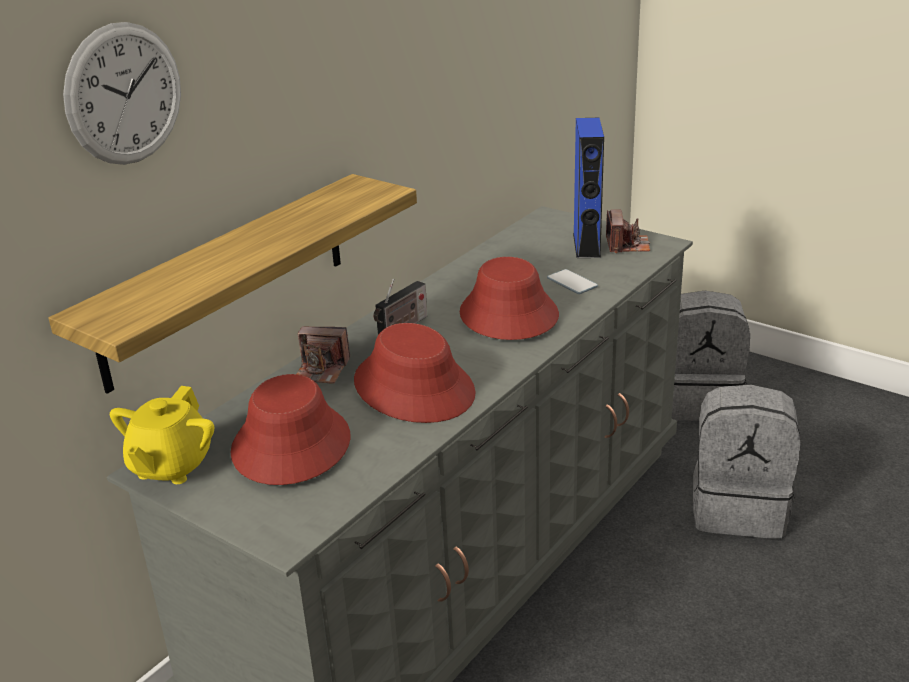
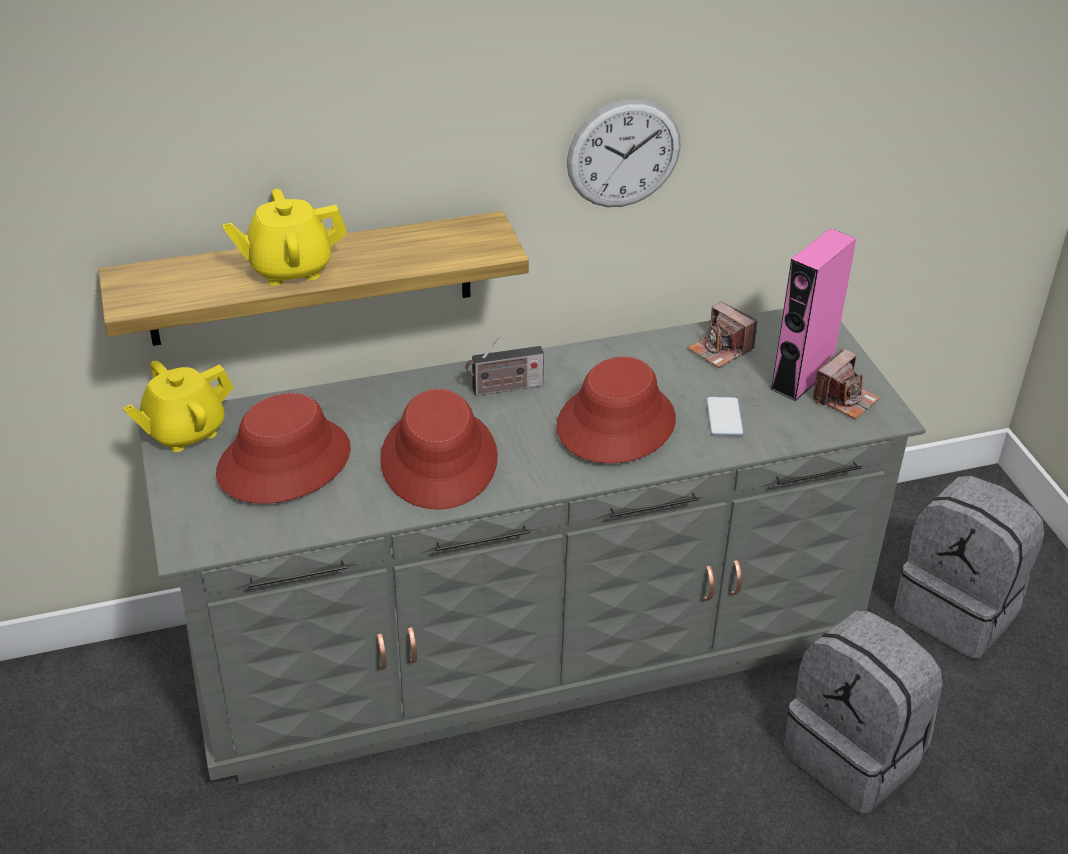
camera: 35 degrees right, 10 degrees up
wall clock [63,22,181,165] -> wall clock moved to [567,99,681,207]
camera [297,326,350,384] -> camera moved to [687,302,757,368]
blue speaker [573,118,604,258] -> pink speaker [770,228,856,401]
none -> yellow teapot [223,189,347,286]

